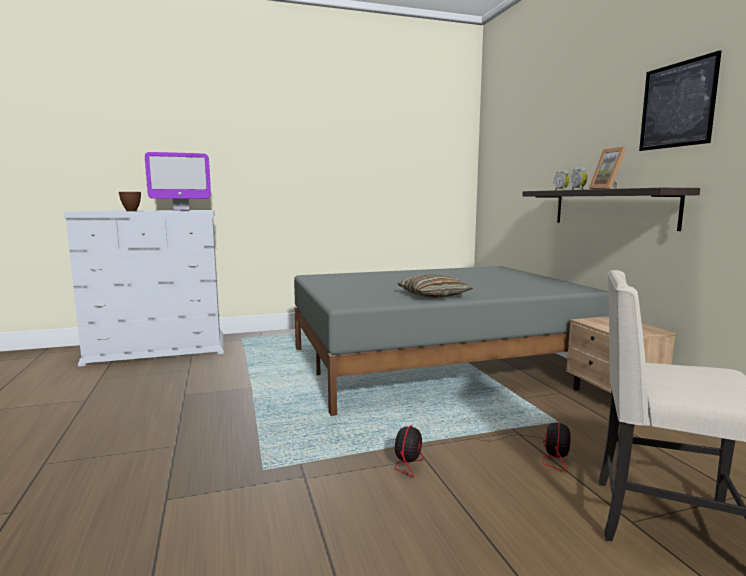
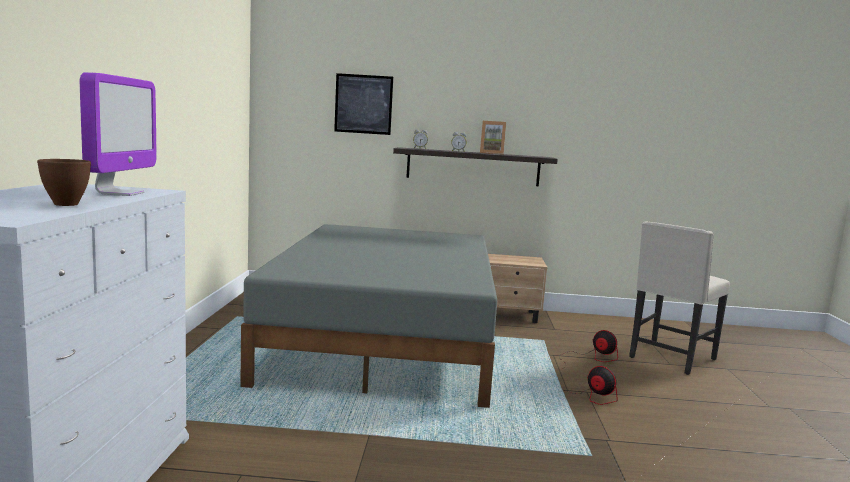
camera: 70 degrees left, 0 degrees up
pillow [397,274,473,298] -> none
picture [639,50,721,151] -> picture moved to [334,73,393,135]

